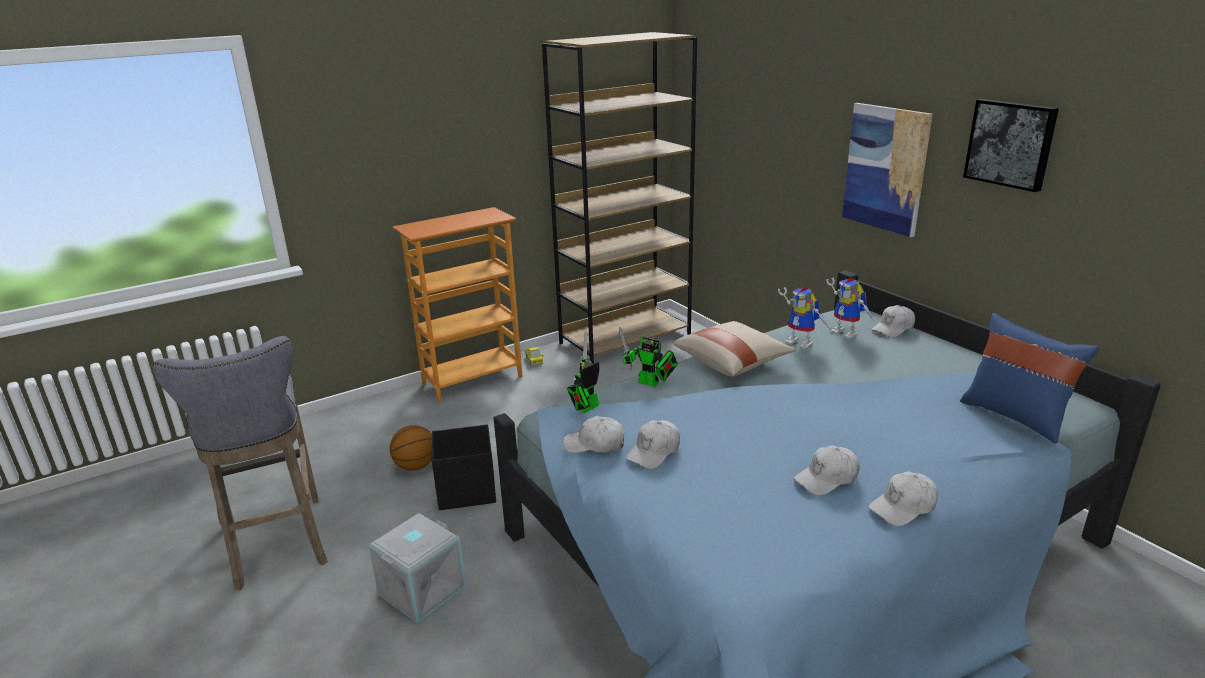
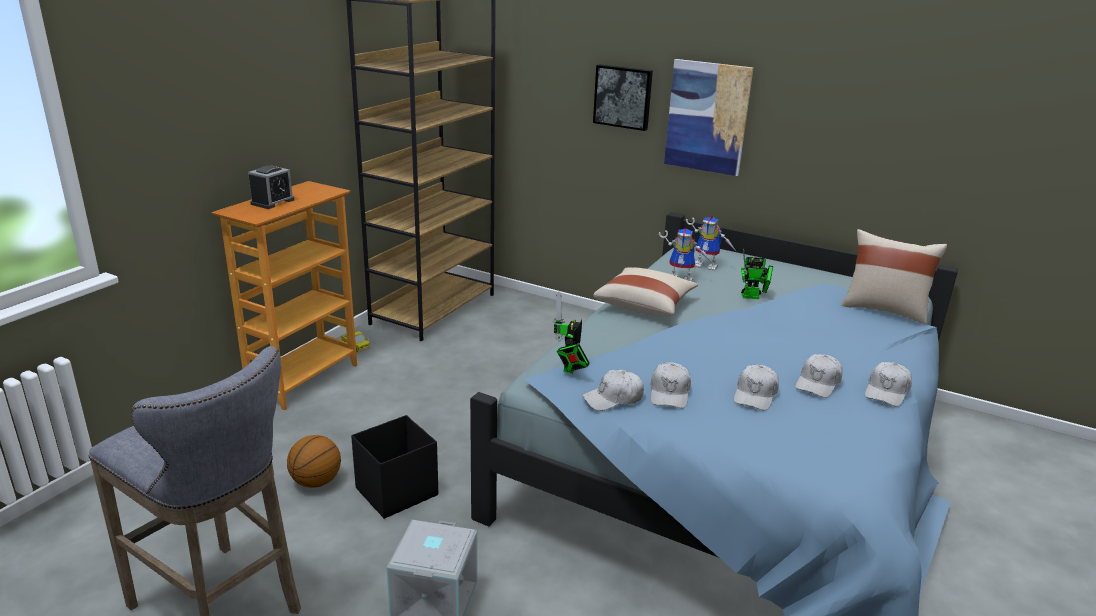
camera: 30 degrees left, 0 degrees up
toy robot [619,326,678,387] -> toy robot moved to [741,249,773,299]
white cap [871,305,915,337] -> white cap moved to [734,365,779,410]
blue pillow [960,313,1099,444] -> beige pillow [841,229,947,324]
picture [963,99,1059,192] -> picture moved to [593,64,653,131]
none -> alarm clock [248,166,294,209]

